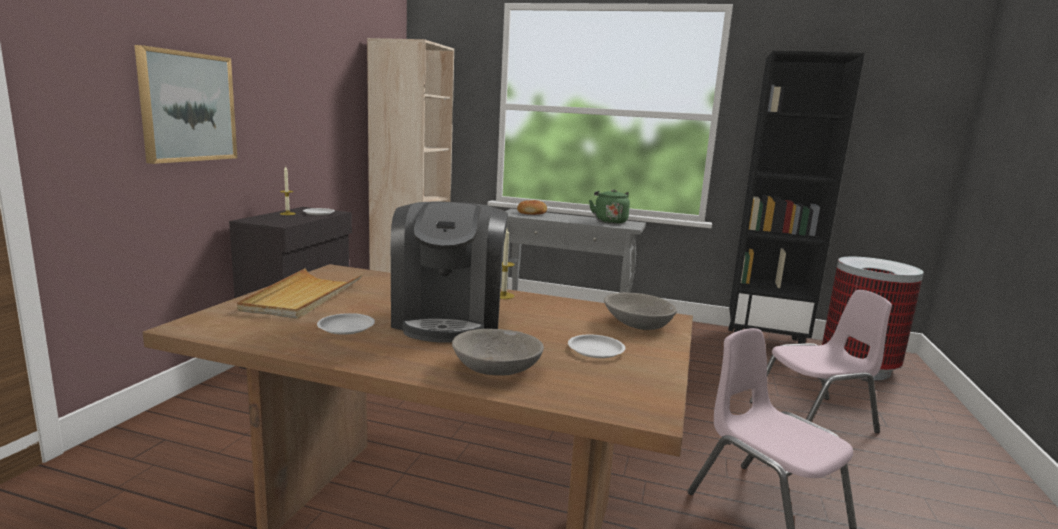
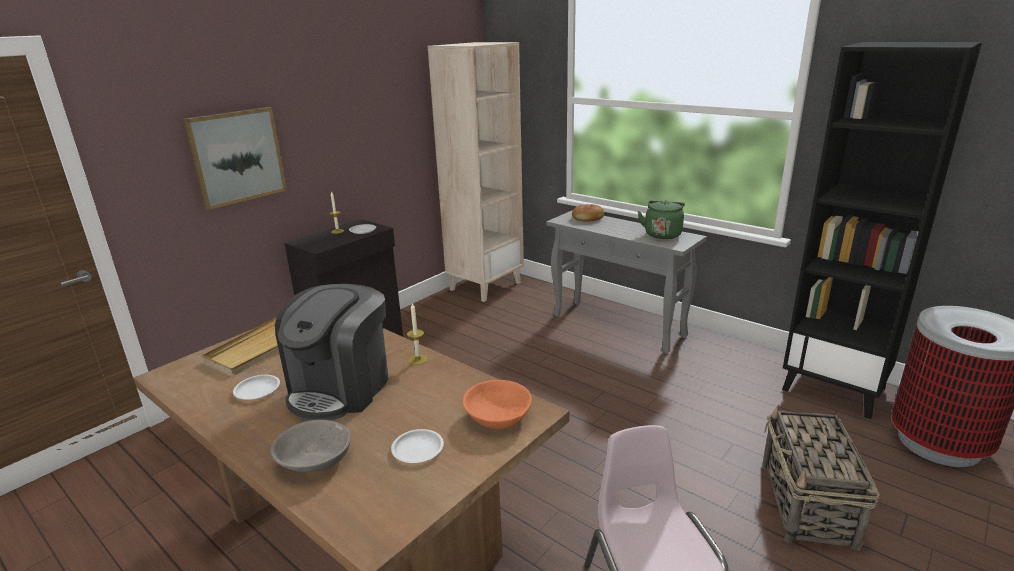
camera: 25 degrees right, 10 degrees up
grey bowl [604,293,677,330] -> orange bowl [463,380,532,429]
pink chair [750,290,892,433] -> basket [762,404,880,551]

